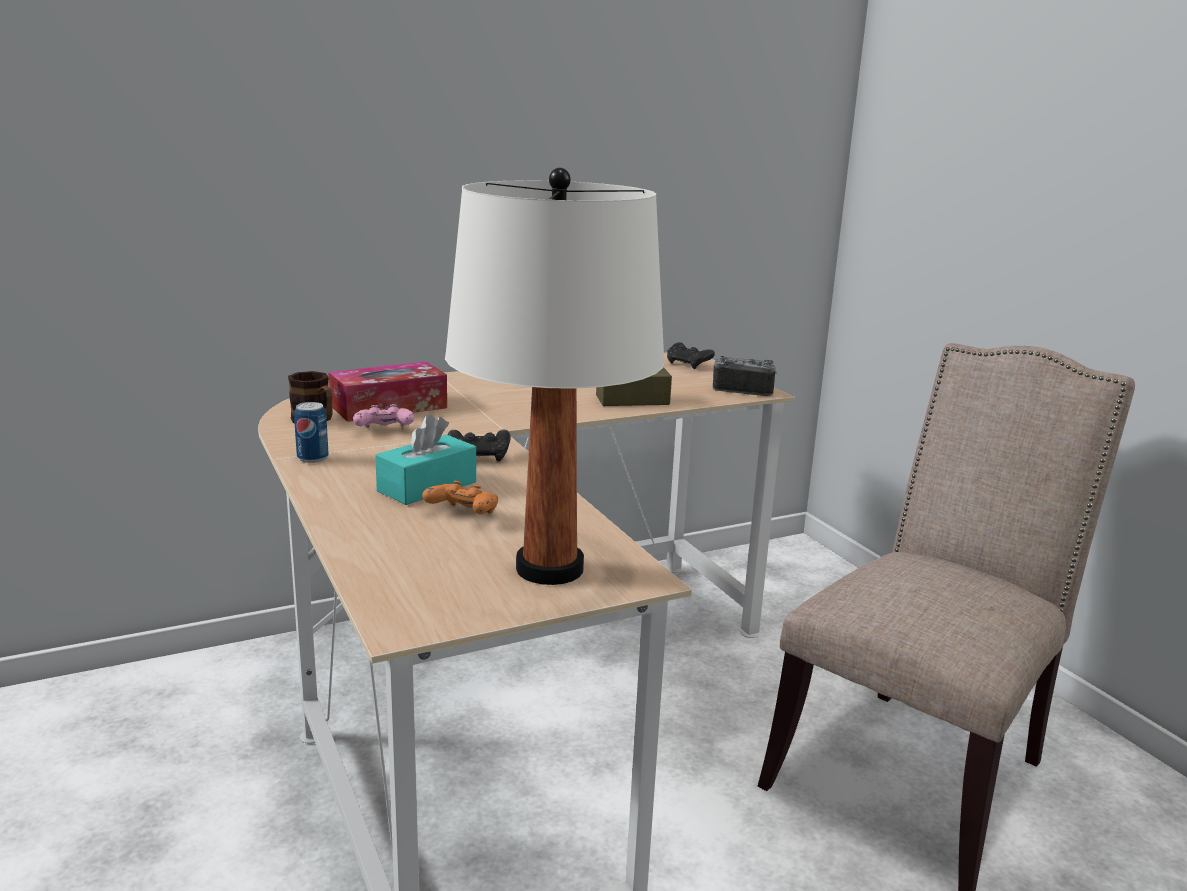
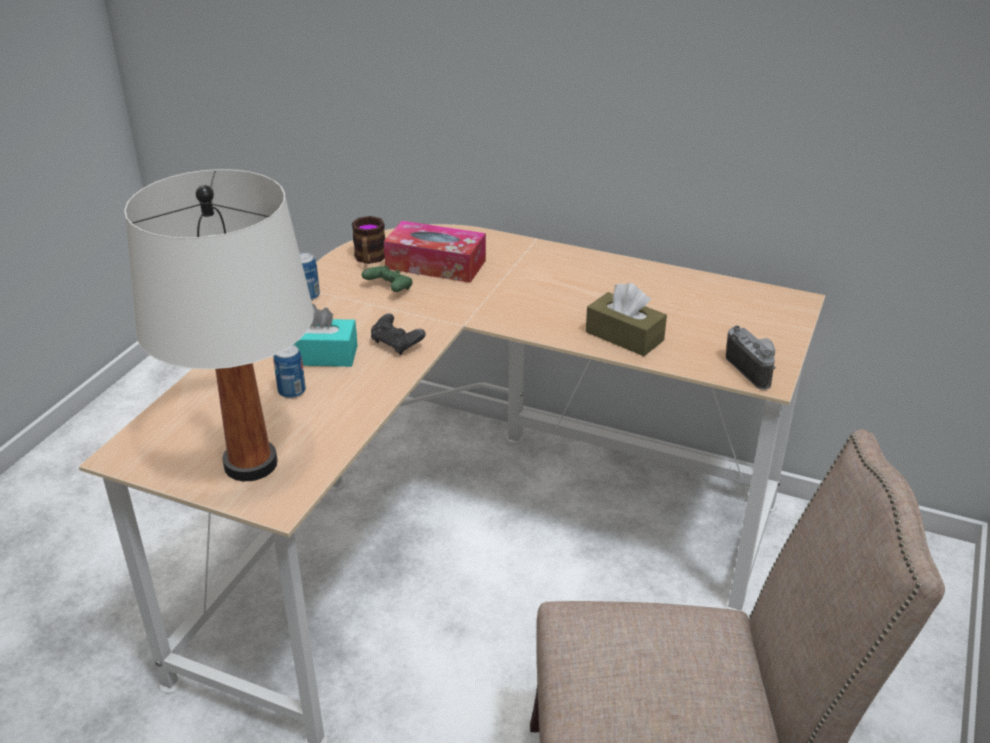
camera: 50 degrees right, 15 degrees up
pink game controller [353,404,414,428] -> green game controller [362,265,412,292]
orange game controller [422,481,498,514] -> can [273,345,306,399]
black game controller [667,342,715,369] -> none

